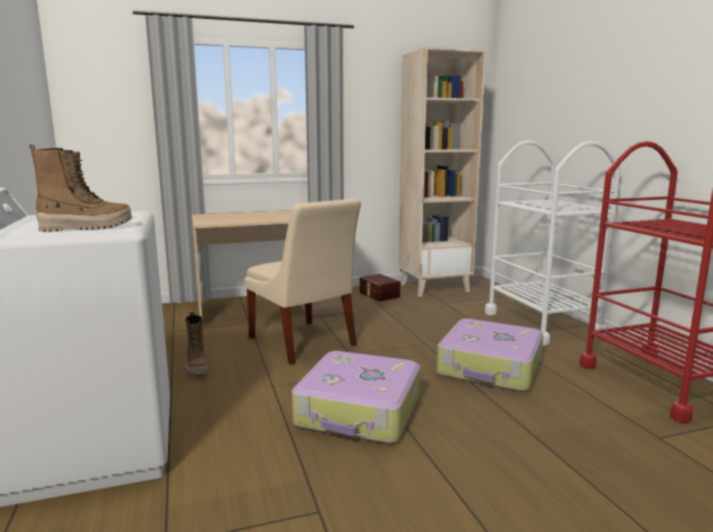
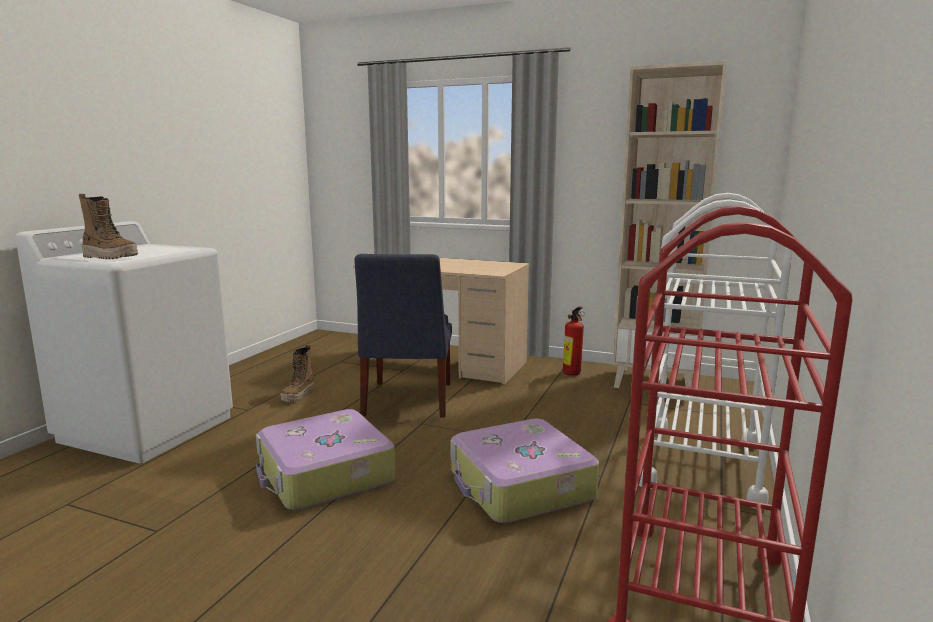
camera: 40 degrees right, 0 degrees up
beige chair [244,198,361,365] -> blue chair [354,254,452,418]
brown storage box [360,274,400,302] -> fire extinguisher [563,306,584,376]

